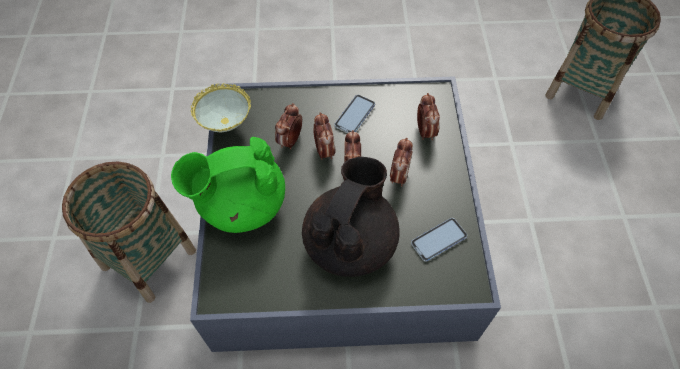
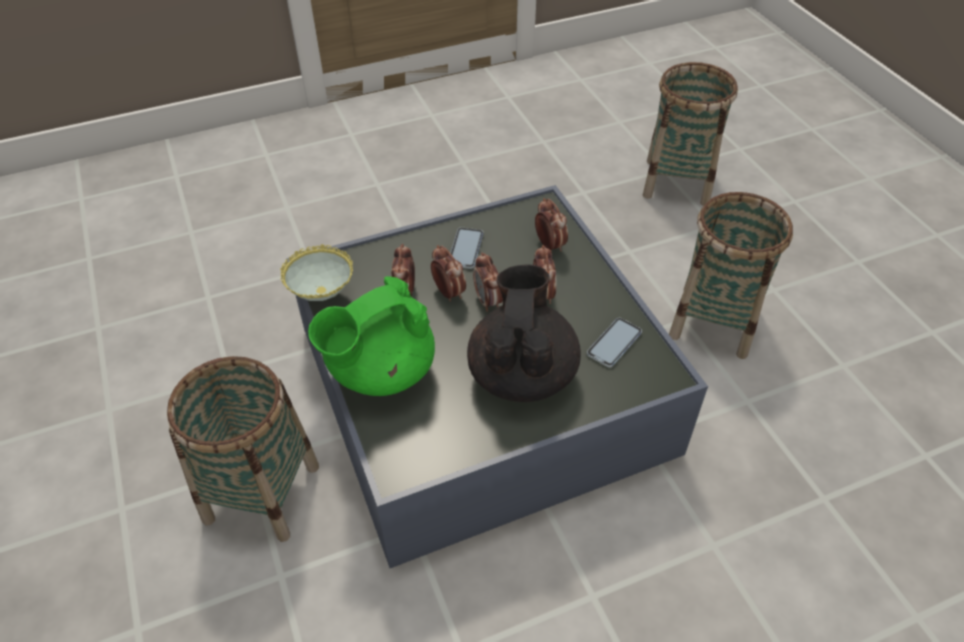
camera: 20 degrees left, 10 degrees down
none -> basket [669,192,793,359]

